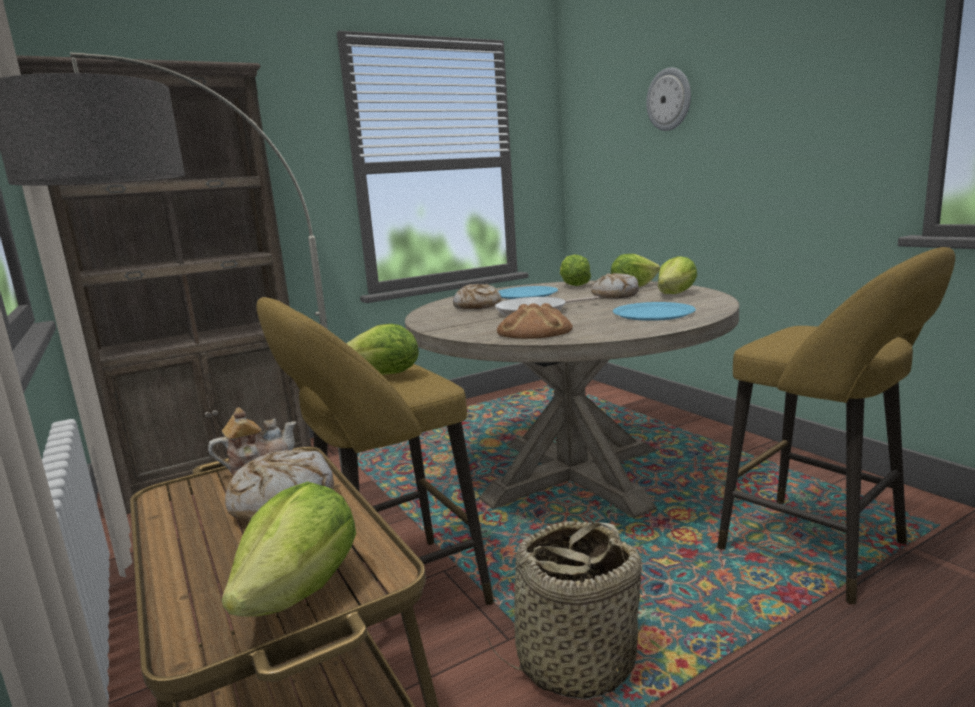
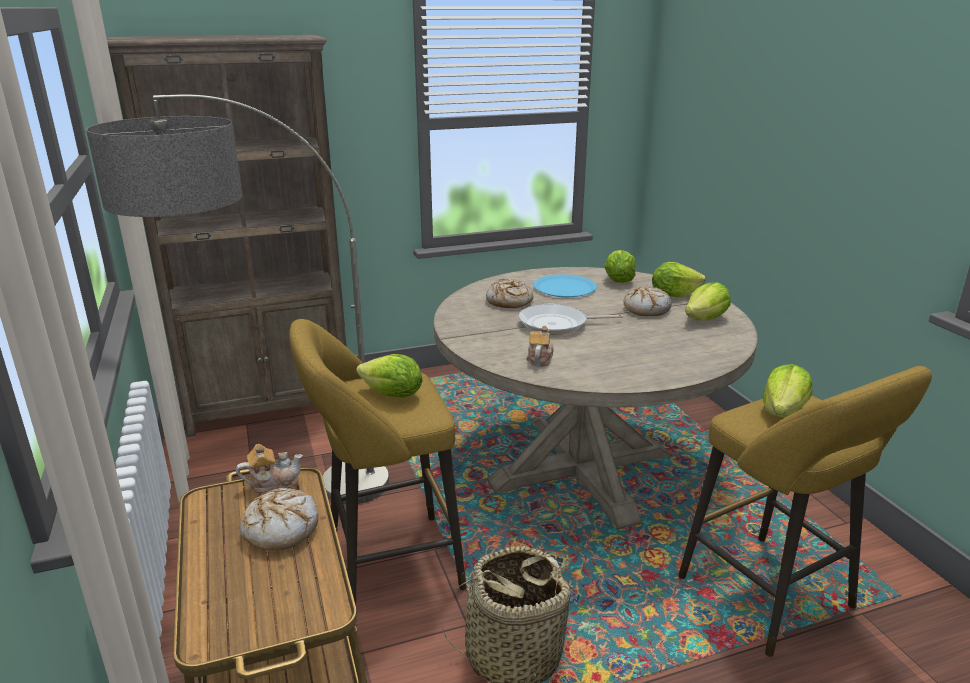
camera: 10 degrees right, 10 degrees up
lettuce [222,482,356,617] -> lettuce moved to [762,364,812,417]
bread [497,303,573,339] -> teapot [526,326,554,367]
blue plate [613,302,696,321] -> none
wall clock [646,67,691,131] -> none

